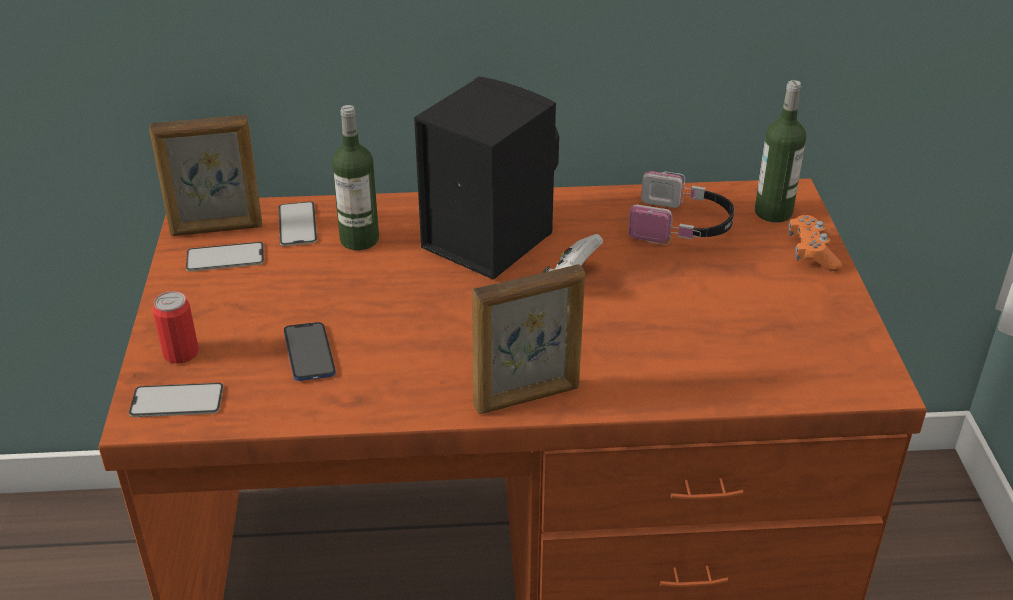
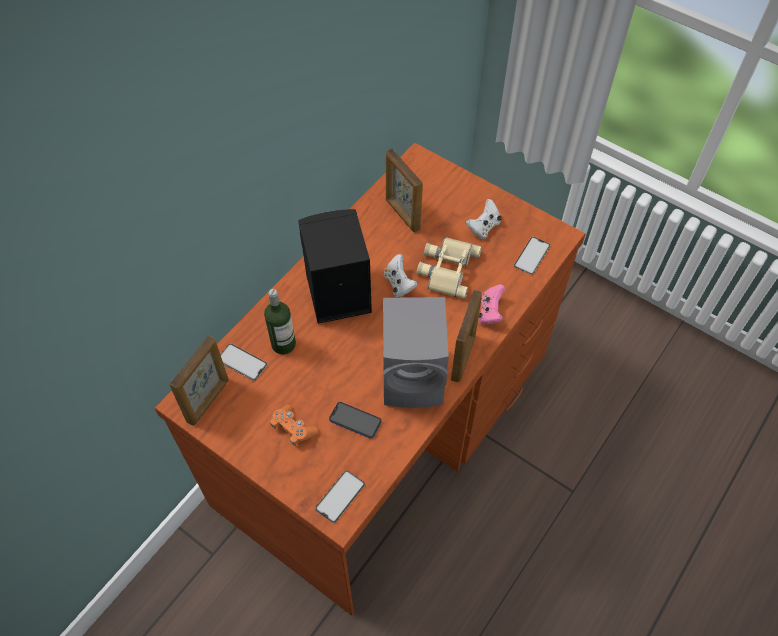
camera: 50 degrees left, 20 degrees up
can [153,291,199,364] -> none
phone [186,242,264,272] -> phone moved to [514,237,550,275]
headphones [628,171,734,245] -> picture frame [386,149,423,232]
bottle [755,80,806,222] -> none
orange game controller [788,215,842,271] -> orange game controller moved to [270,405,318,446]
none -> grey speaker [383,297,449,408]
none -> beige binoculars [417,237,482,299]
none -> white game controller [466,199,502,239]
none -> pink game controller [478,284,505,324]

